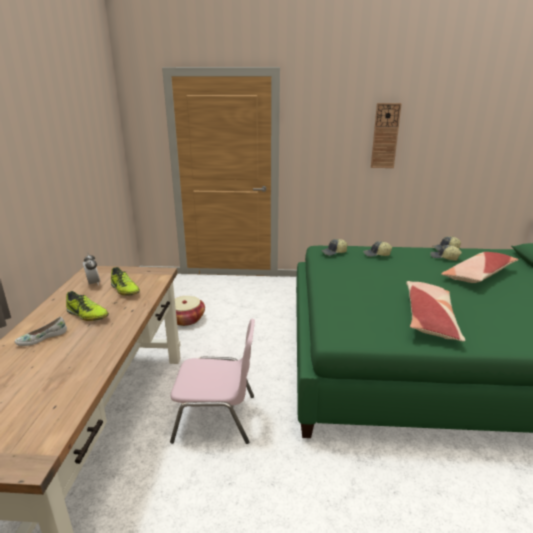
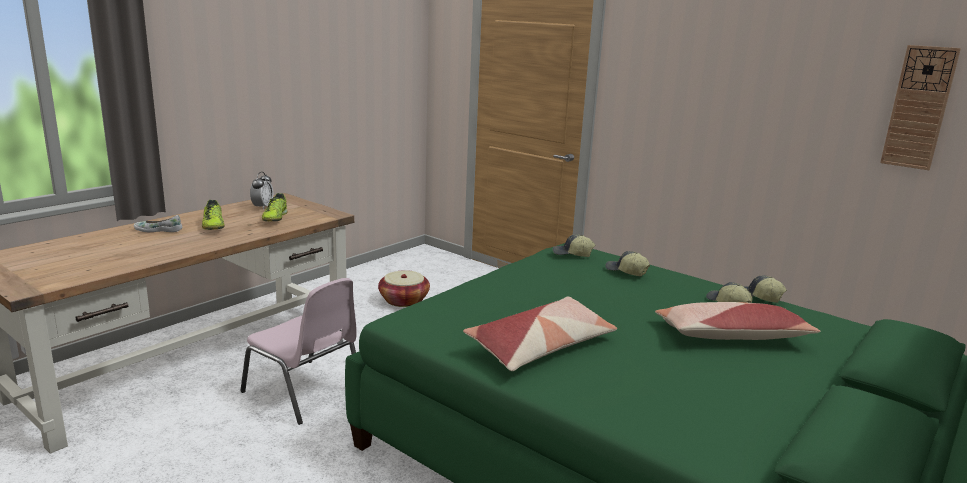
camera: 35 degrees right, 5 degrees down
wall clock [371,103,402,168] -> wall clock moved to [880,45,961,170]

